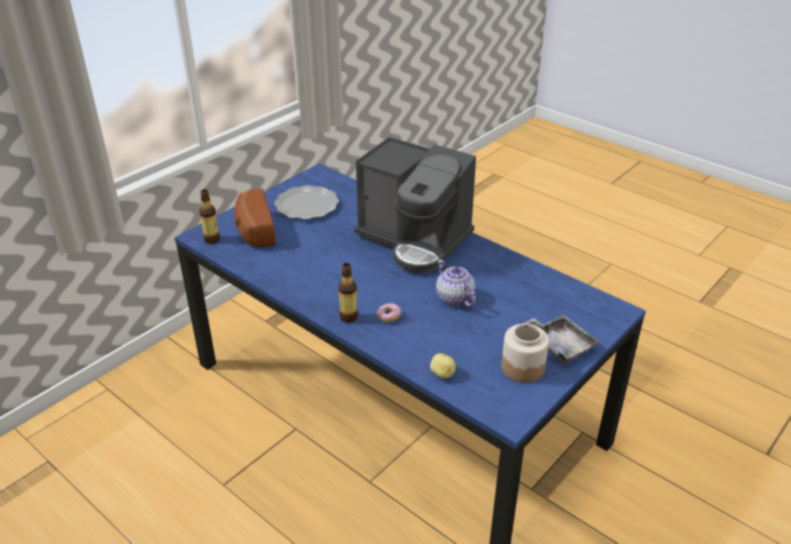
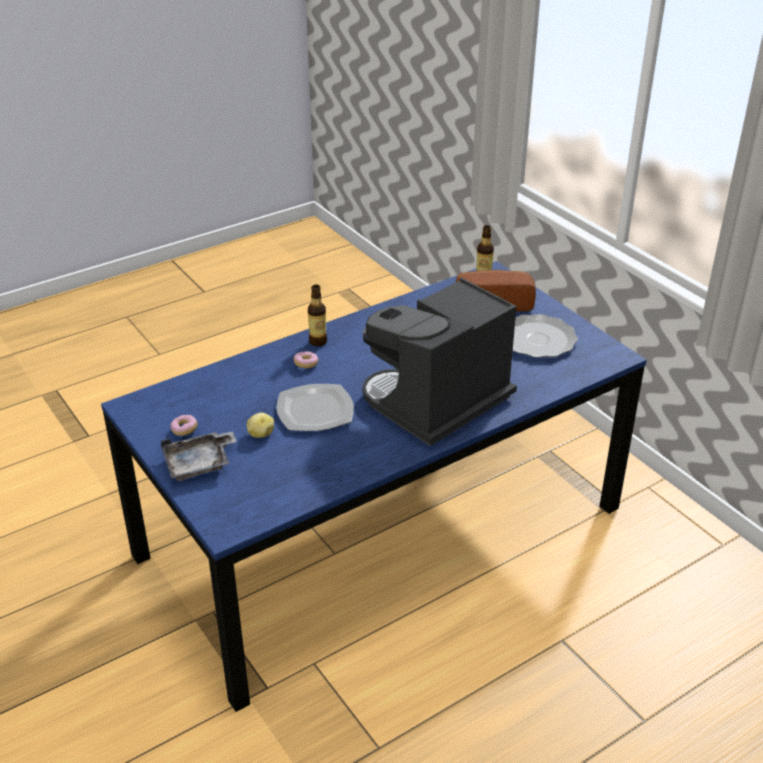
camera: 105 degrees right, 0 degrees up
potato [430,353,456,379] -> potato moved to [247,413,274,438]
teapot [436,260,476,307] -> plate [276,384,354,431]
jar [501,324,549,383] -> donut [170,415,198,436]

